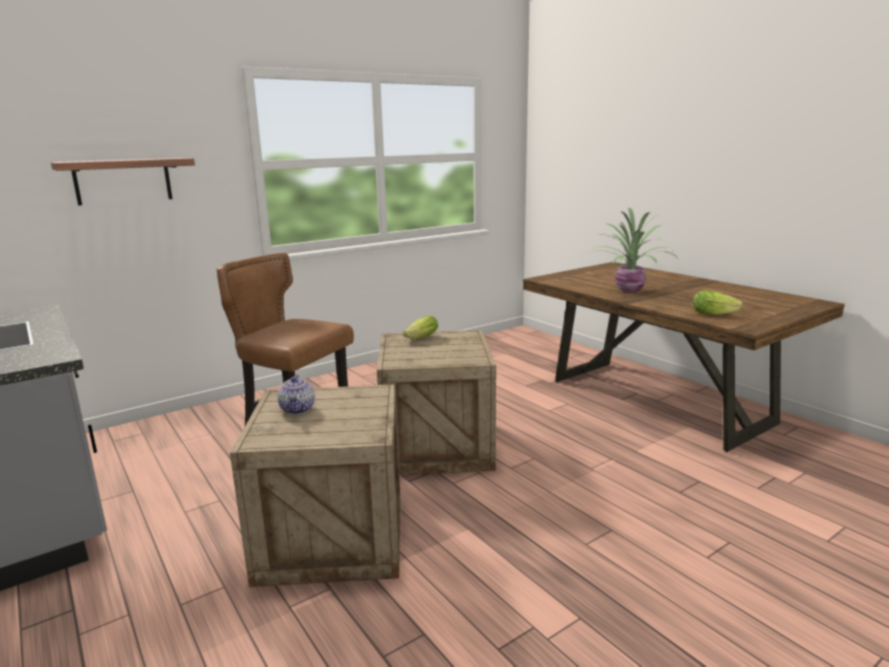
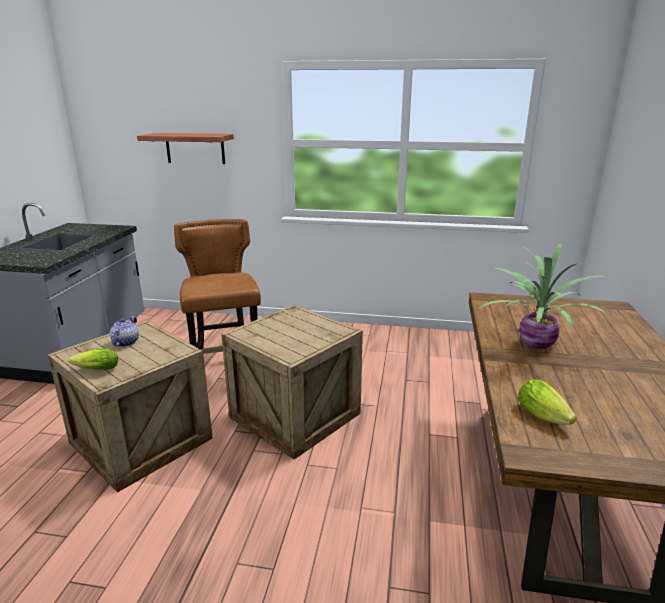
camera: 45 degrees right, 5 degrees up
teapot [278,375,315,414] -> teapot turned 150 degrees clockwise [110,316,139,347]
lettuce [403,315,438,339] -> lettuce moved to [68,349,118,370]

